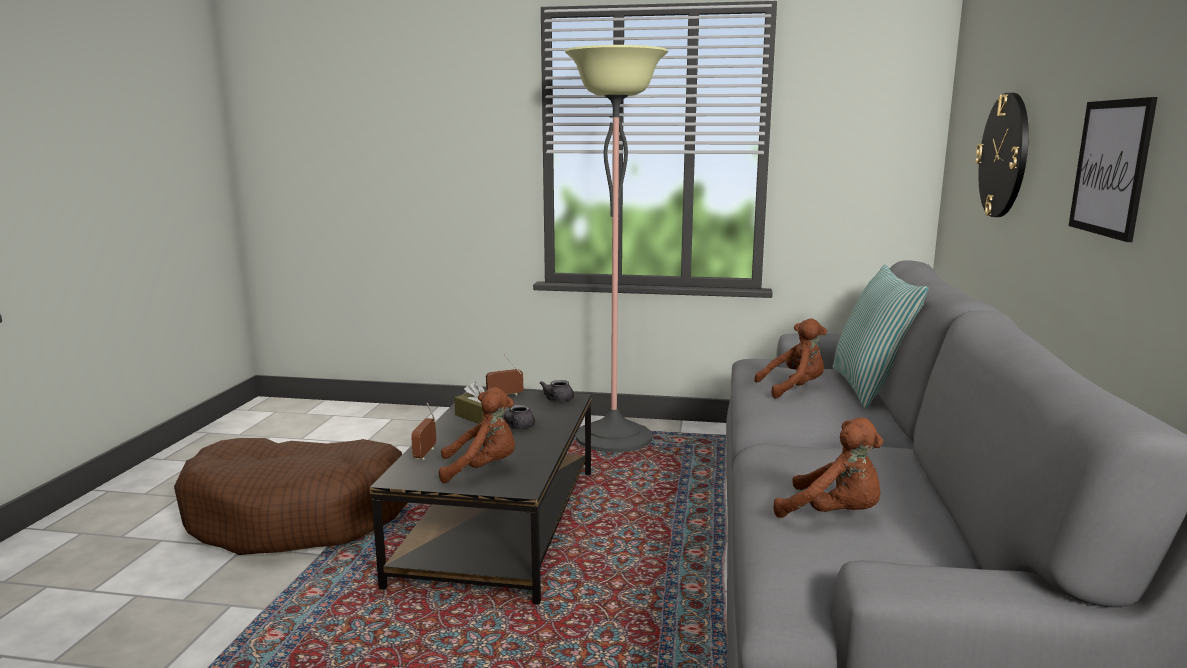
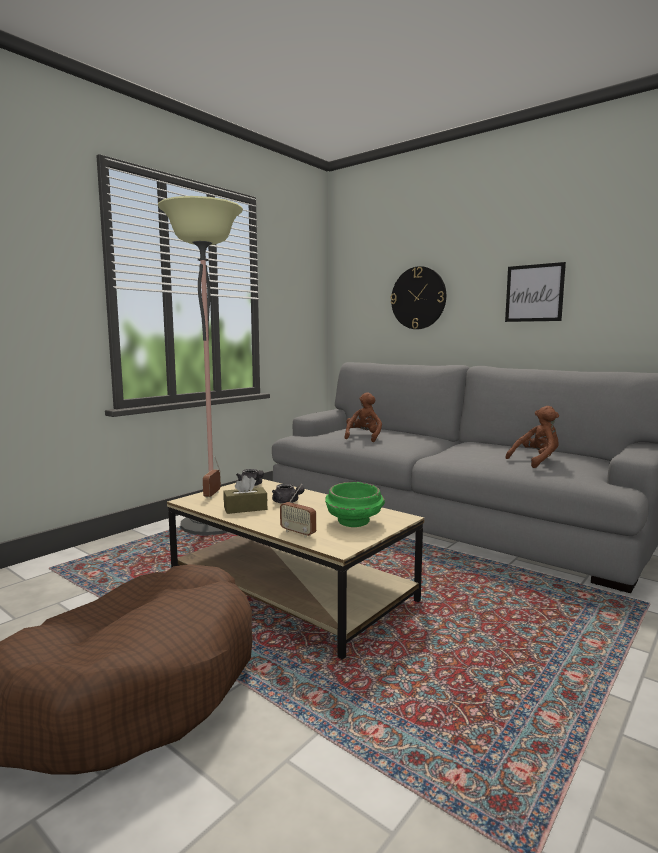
camera: 60 degrees left, 5 degrees down
black coffee table [370,388,592,605] -> beige coffee table [167,479,424,660]
brown plush toy [439,387,515,483] -> green bowl [325,482,385,527]
pillow [832,265,929,409] -> none

